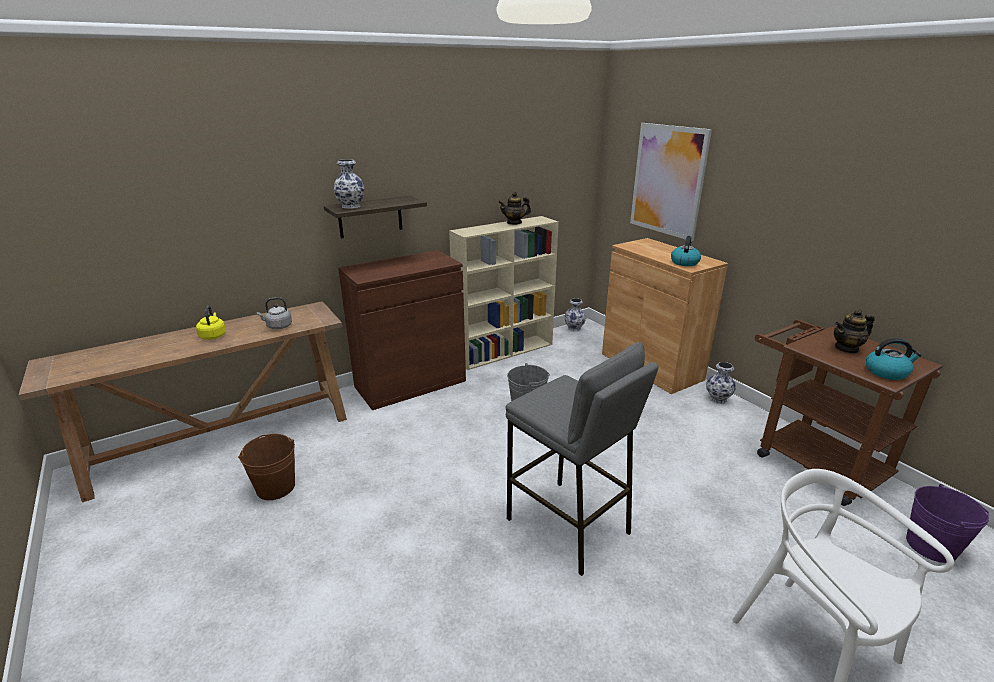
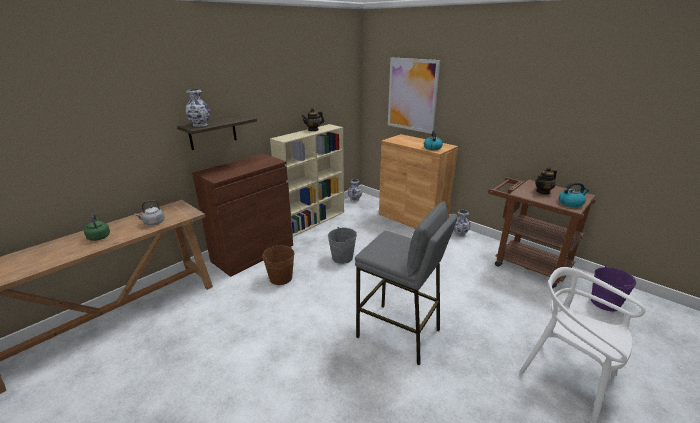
camera: 15 degrees left, 0 degrees up
yellow kettle [196,306,226,340] -> green kettle [84,213,110,241]
brown bucket [238,434,295,500] -> brown bucket moved to [262,245,294,285]

